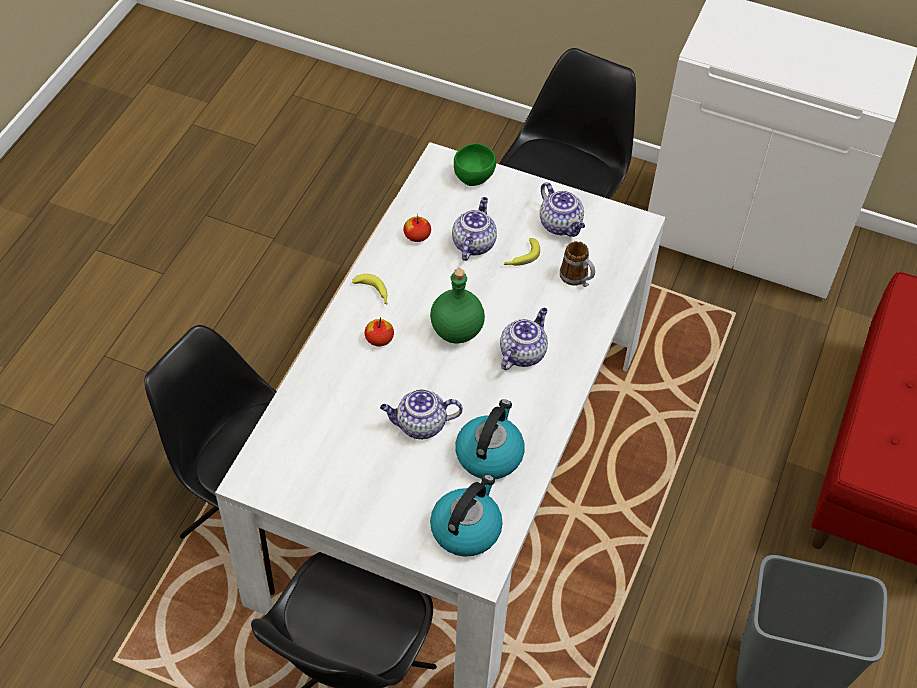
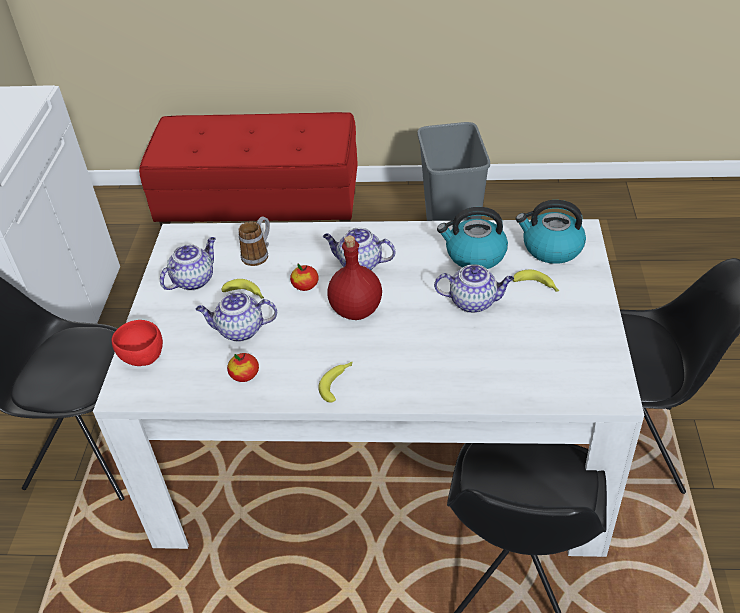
camera: 105 degrees left, 10 degrees down
apple [365,317,394,347] -> apple moved to [290,264,319,291]
teapot [380,389,463,439] -> teapot turned 60 degrees counterclockwise [434,264,514,313]
green bottle [430,268,485,344] -> red bottle [327,236,382,320]
green bowl [454,143,496,186] -> red bowl [112,320,163,366]
none -> banana [513,270,559,292]

